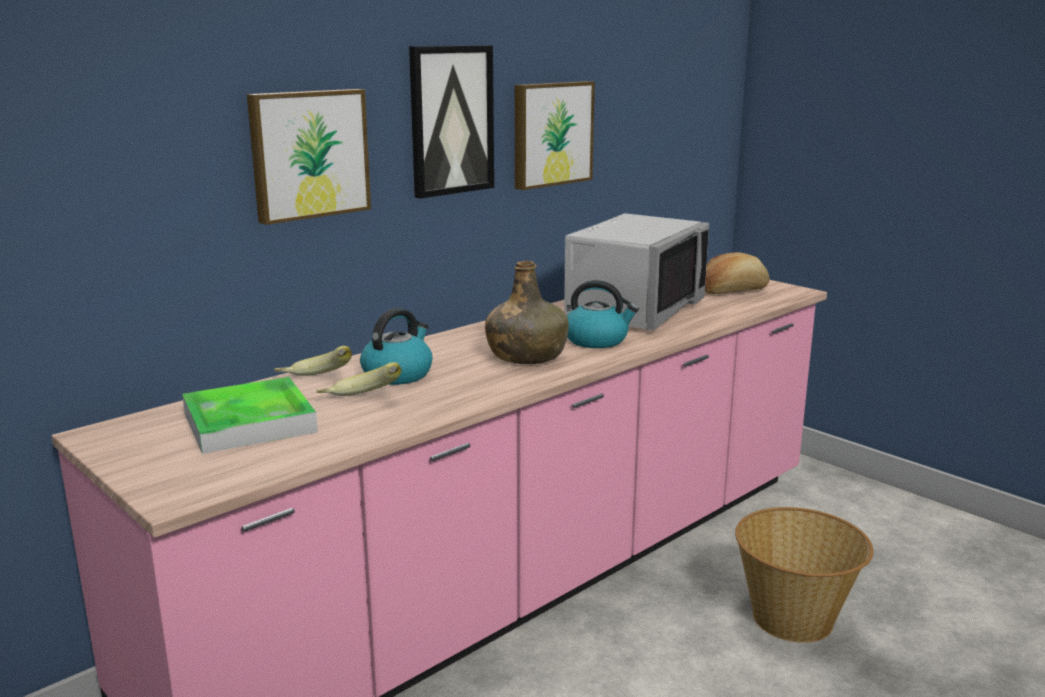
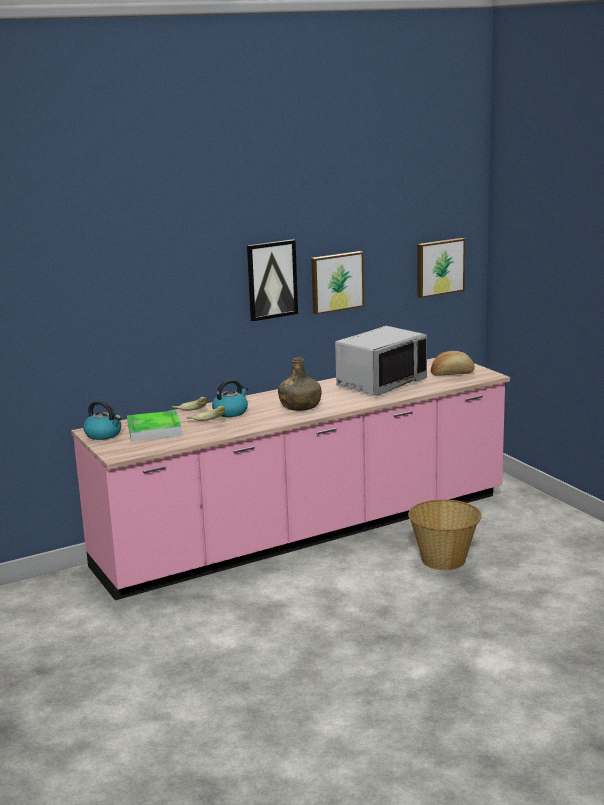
camera: 15 degrees right, 0 degrees up
picture [247,89,371,225] -> picture moved to [418,238,465,298]
kettle [567,280,639,348] -> kettle moved to [83,400,121,440]

